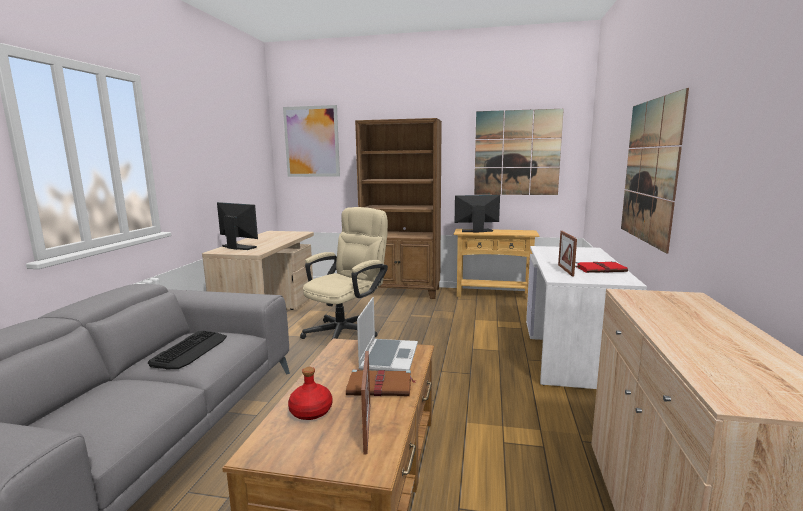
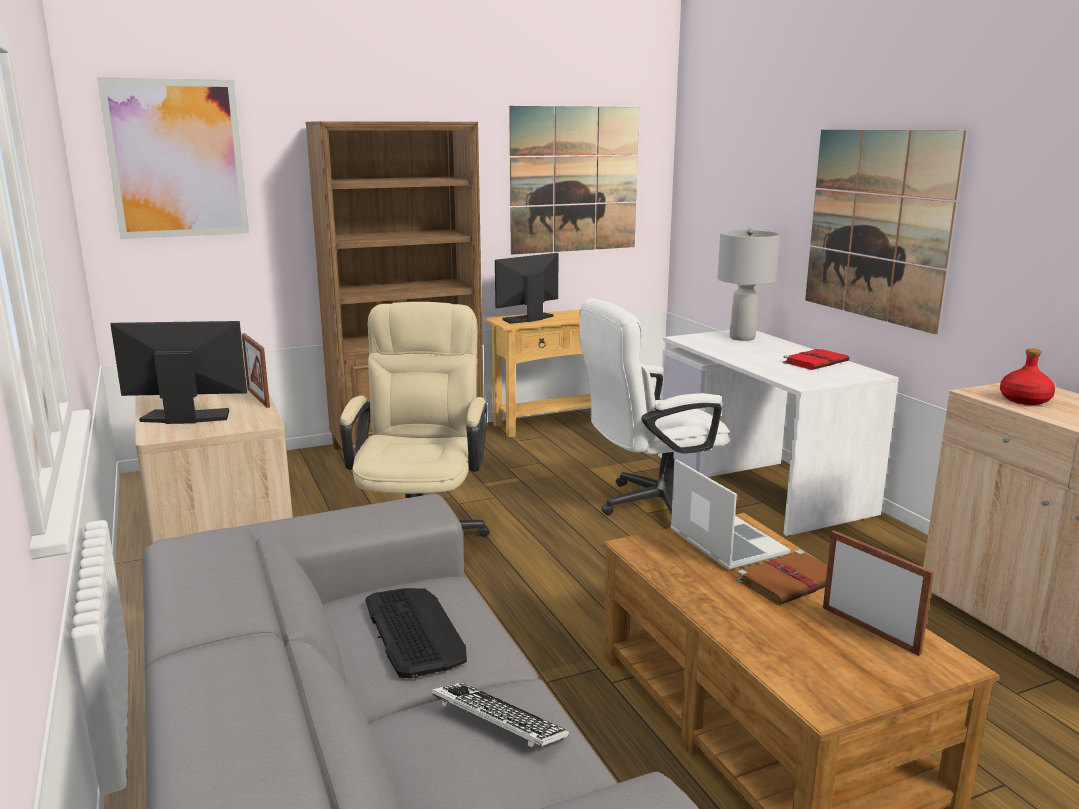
camera: 35 degrees left, 5 degrees up
red bottle [288,367,332,420] -> red bottle moved to [1000,348,1055,405]
picture frame [558,231,577,276] -> picture frame moved to [242,333,270,408]
none -> keyboard [431,683,569,748]
none -> white office chair [579,298,730,516]
none -> grey table lamp [718,229,780,341]

